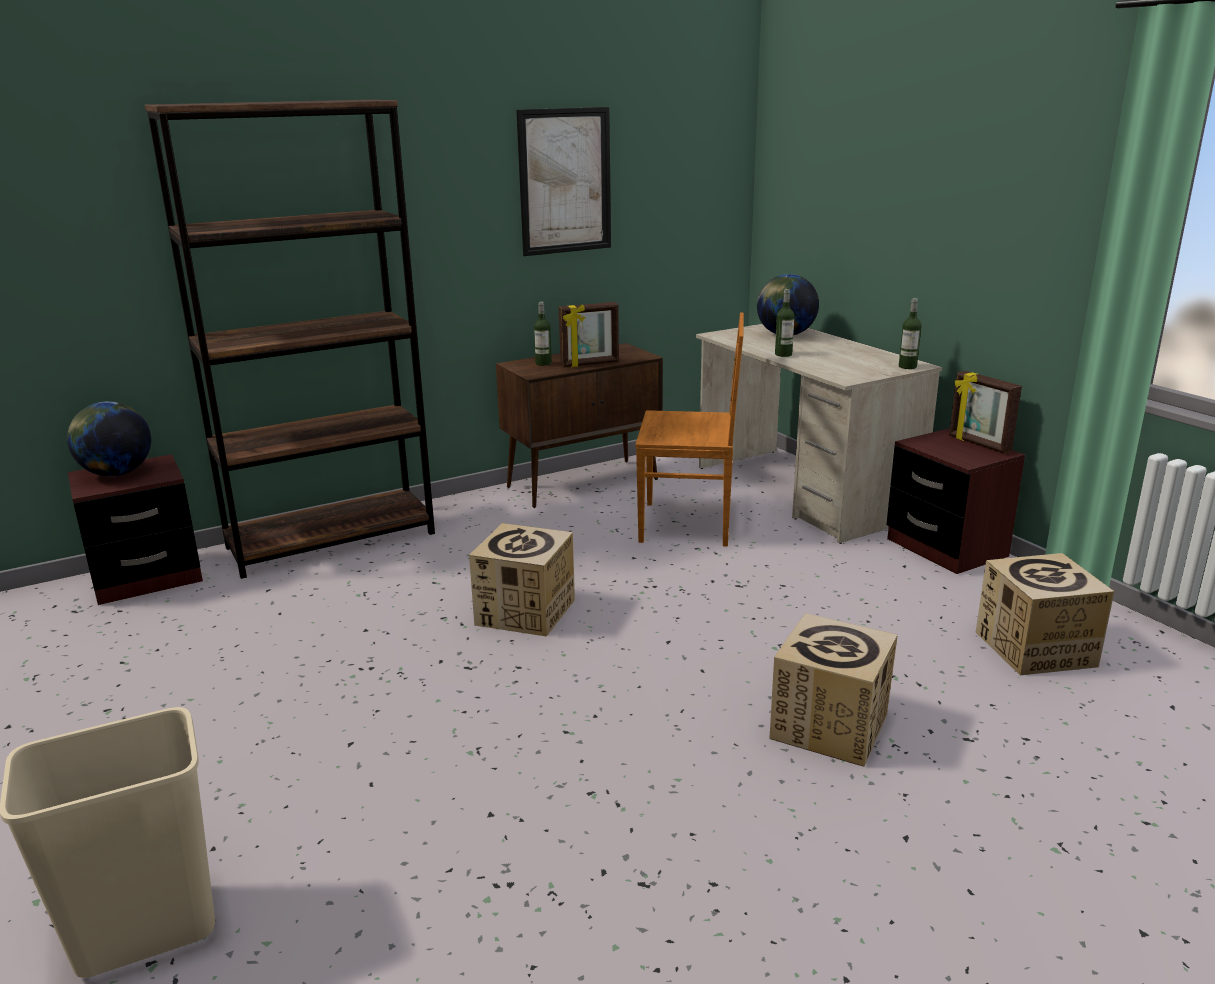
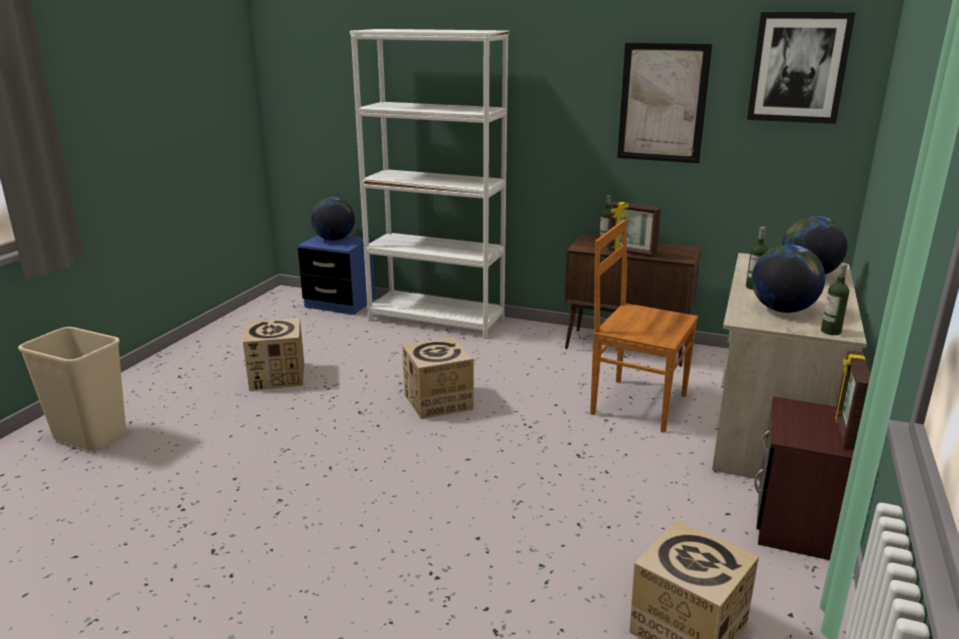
camera: 50 degrees right, 0 degrees up
brown nightstand [68,454,203,605] -> blue nightstand [297,235,375,315]
brown bookcase [145,100,435,579] -> white bookcase [350,29,509,339]
brown chair [635,312,744,546] -> brown chair turned 150 degrees clockwise [590,219,698,433]
cardboard box [769,613,898,767] -> cardboard box moved to [243,318,304,391]
none -> picture [747,12,855,124]
none -> globe [752,245,825,313]

